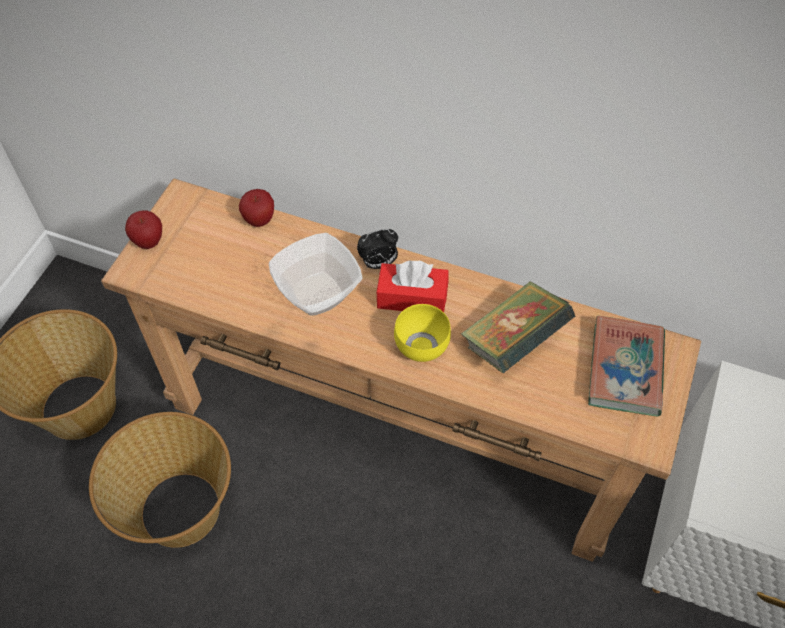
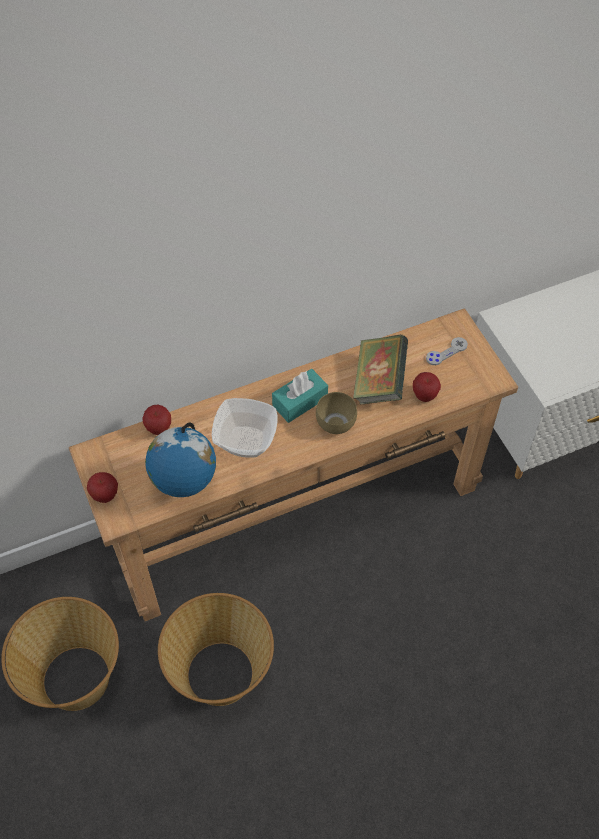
camera: 45 degrees left, 0 degrees up
alarm clock [357,229,398,269] -> none
red tissue box [376,260,448,312] -> turquoise tissue box [272,369,328,423]
yellow bowl [394,304,451,362] -> brown bowl [316,392,357,434]
book [588,316,665,416] -> grey game controller [426,337,468,365]
none -> globe [145,423,216,497]
none -> apple [413,372,441,402]

